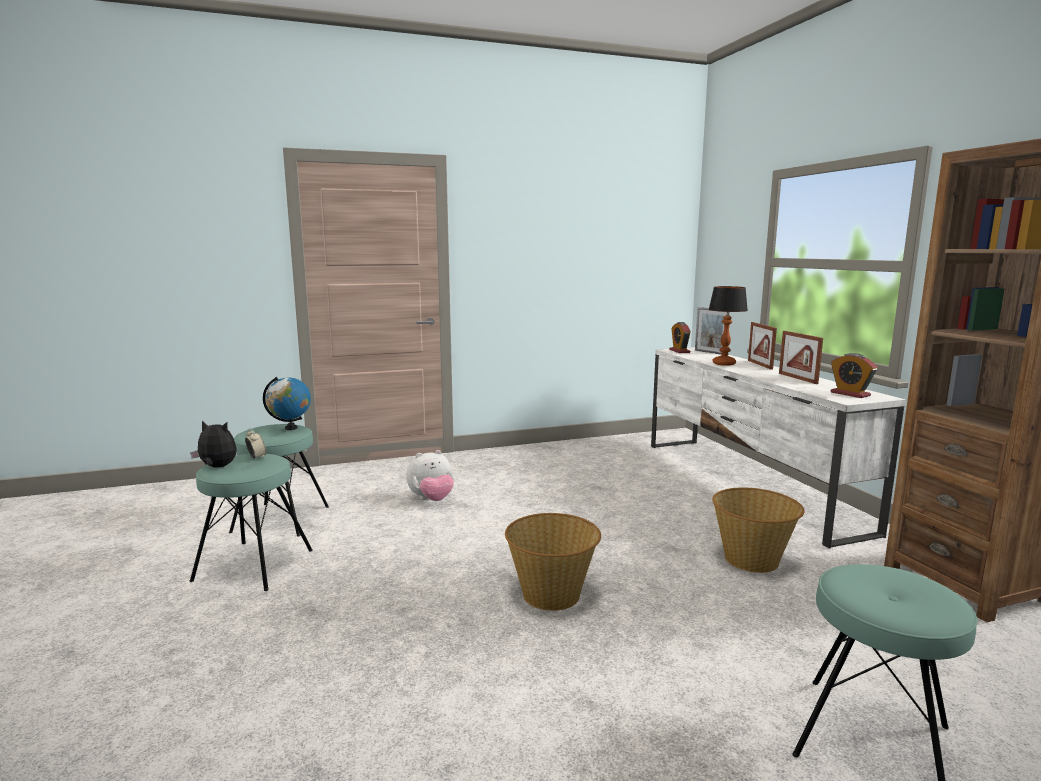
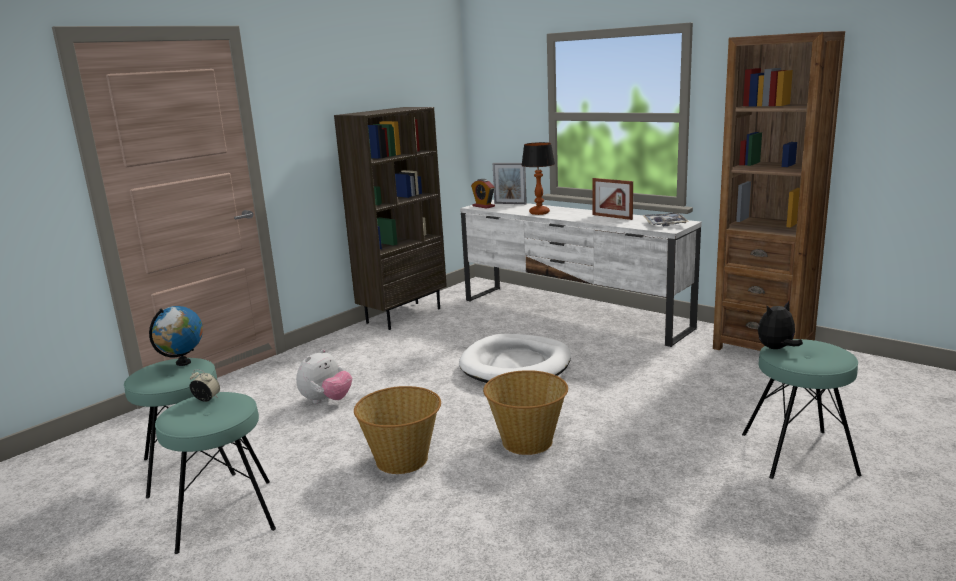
camera: 30 degrees left, 5 degrees up
plush toy [190,421,237,467] -> plush toy moved to [758,301,803,349]
basket [712,488,805,573] -> basket moved to [354,386,441,474]
picture frame [748,322,777,370] -> none
alarm clock [830,353,877,398] -> tray [643,213,689,226]
none -> brown bookcase [334,107,447,330]
none -> white dog bed [459,334,571,383]

